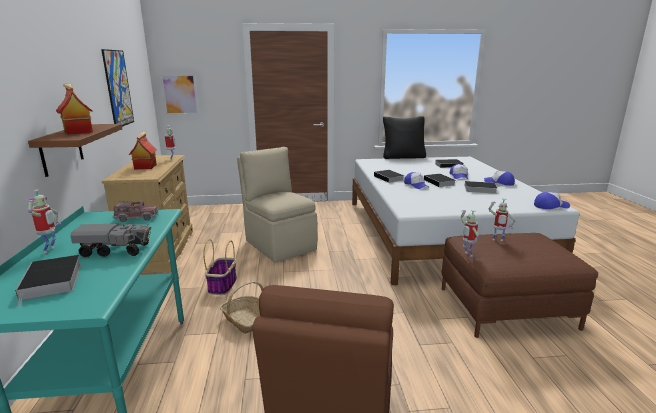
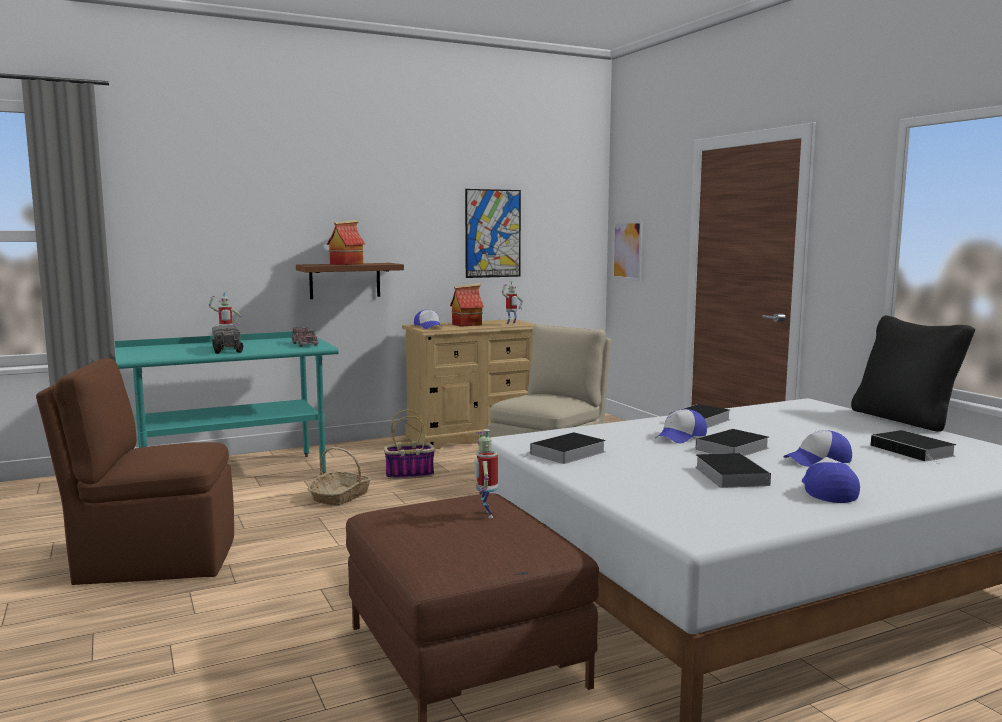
camera: 70 degrees right, 10 degrees down
book [15,255,81,307] -> book moved to [524,432,606,464]
toy robot [461,210,479,257] -> none
cap [534,192,570,209] -> cap moved to [414,310,443,329]

